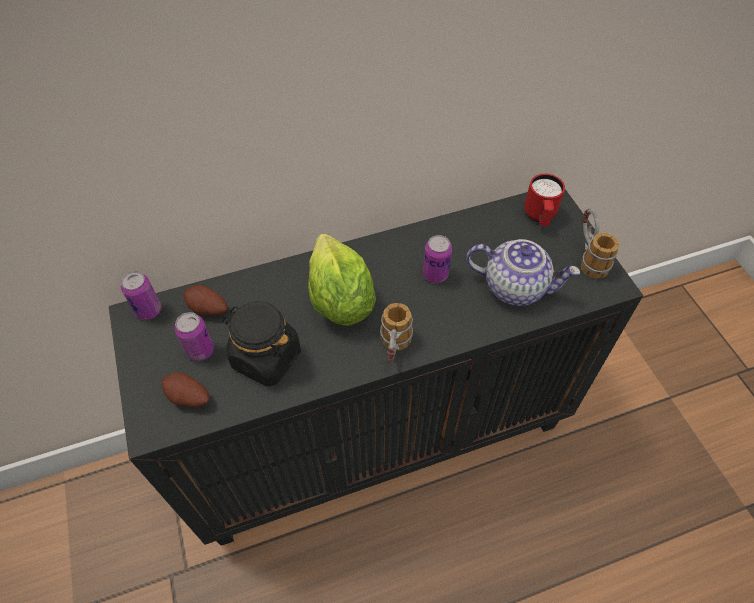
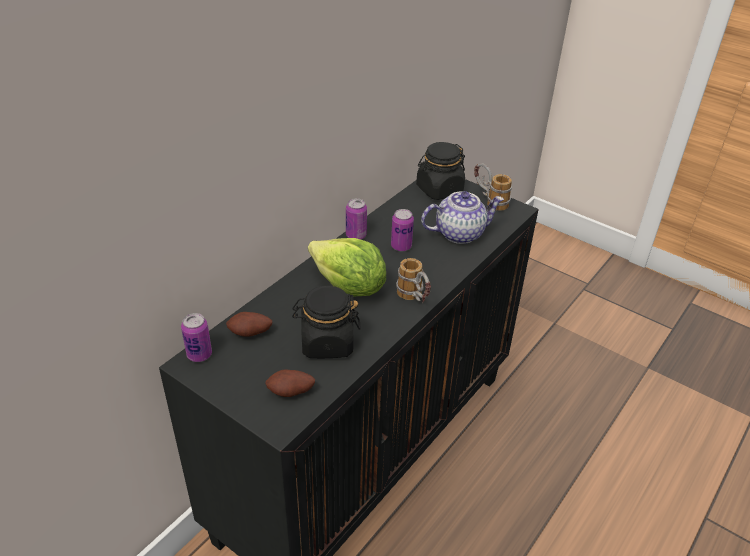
camera: 35 degrees left, 15 degrees down
can [175,312,214,361] -> can moved to [346,198,367,240]
red mug [524,174,565,226] -> black jar [416,142,465,200]

